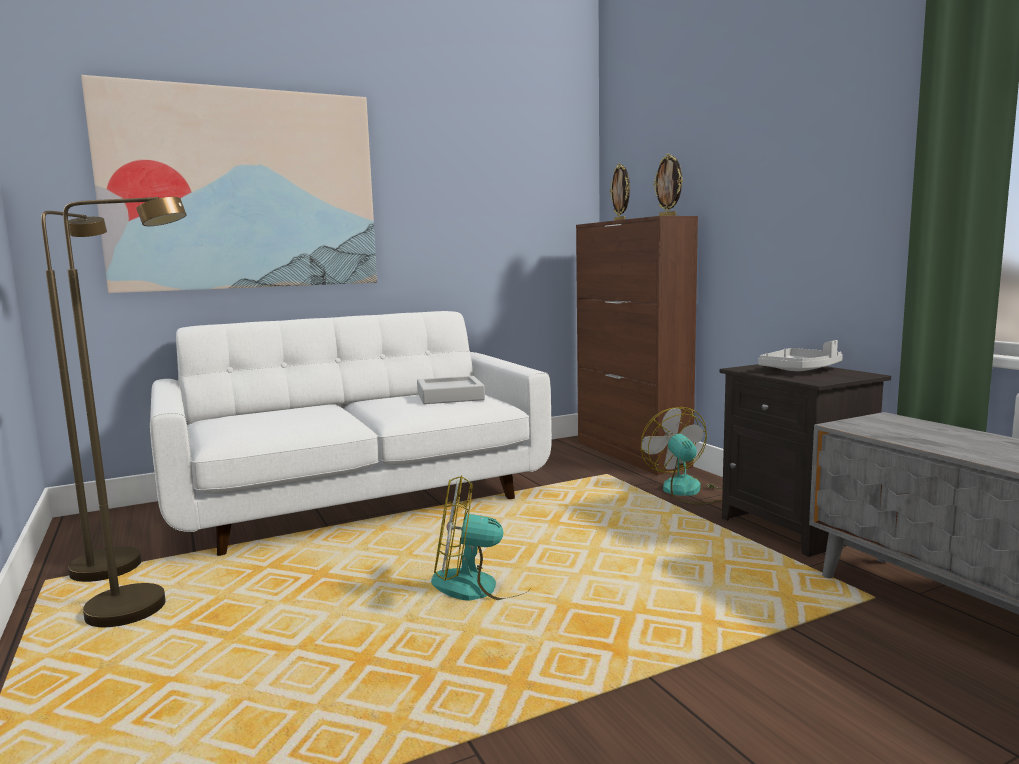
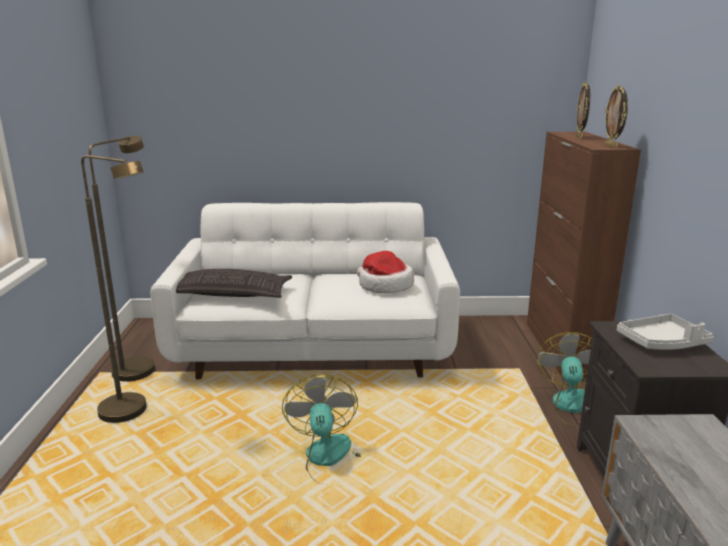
camera: 25 degrees right, 10 degrees up
picture [81,75,377,293] -> none
grey tray [417,376,485,404] -> hat [357,251,414,293]
fan [431,475,531,601] -> fan turned 60 degrees clockwise [282,374,361,484]
none -> pillow [176,269,292,298]

